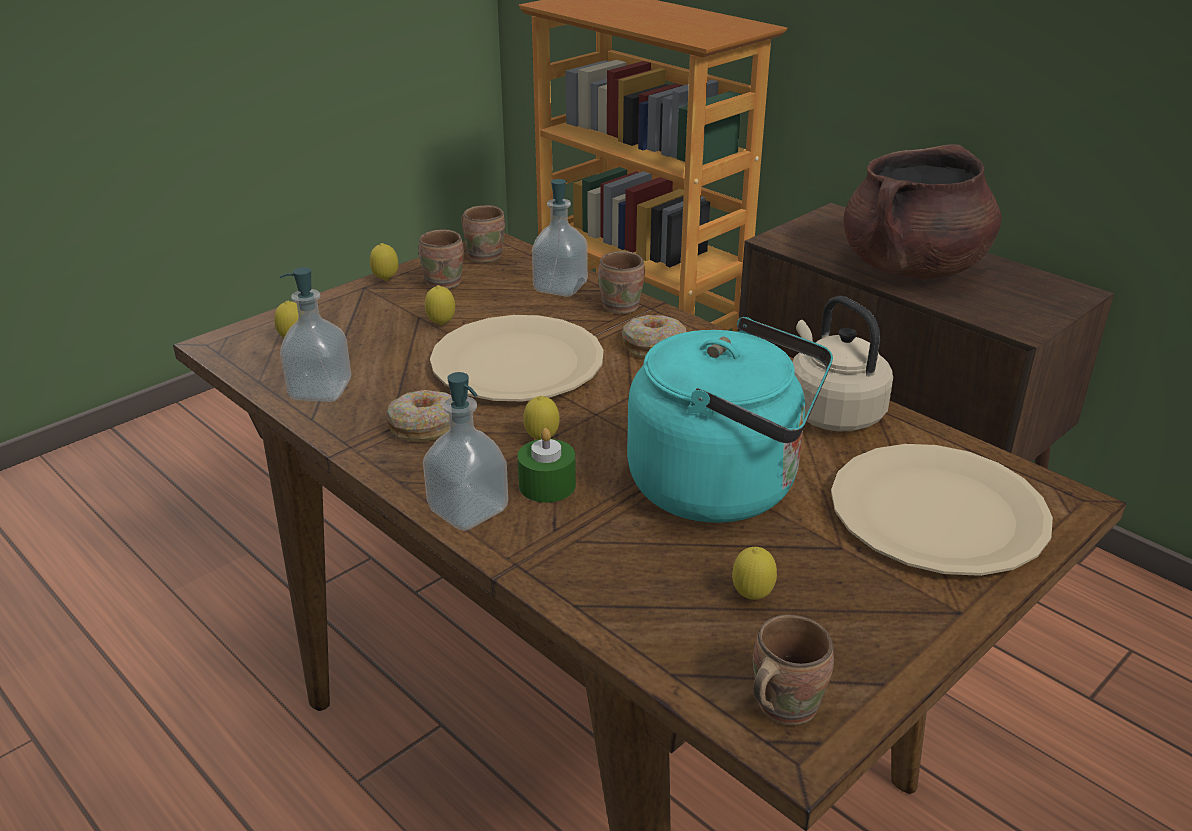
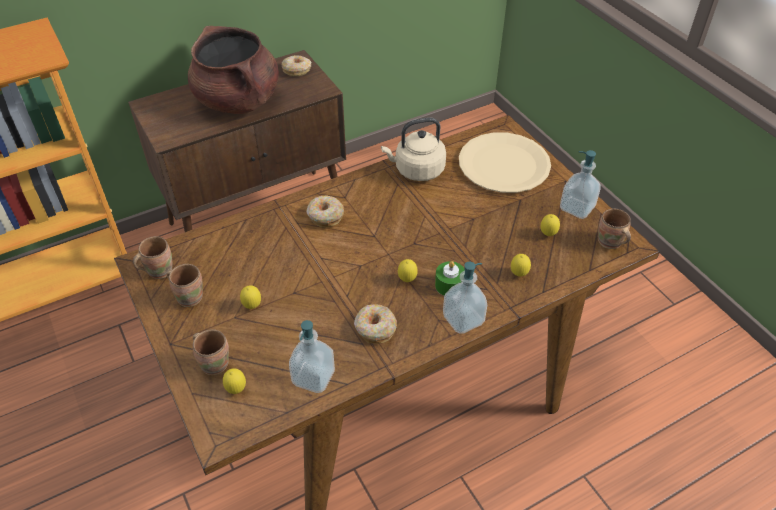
camera: 75 degrees left, 15 degrees up
lemon [370,243,398,281] -> lemon moved to [511,254,531,277]
beige plate [430,315,603,401] -> none
soap dispenser [532,179,588,297] -> soap dispenser moved to [560,150,601,219]
brown mug [598,251,645,314] -> brown mug moved to [193,329,229,375]
turquoise kettle [627,317,833,523] -> none
none -> donut [282,55,311,76]

